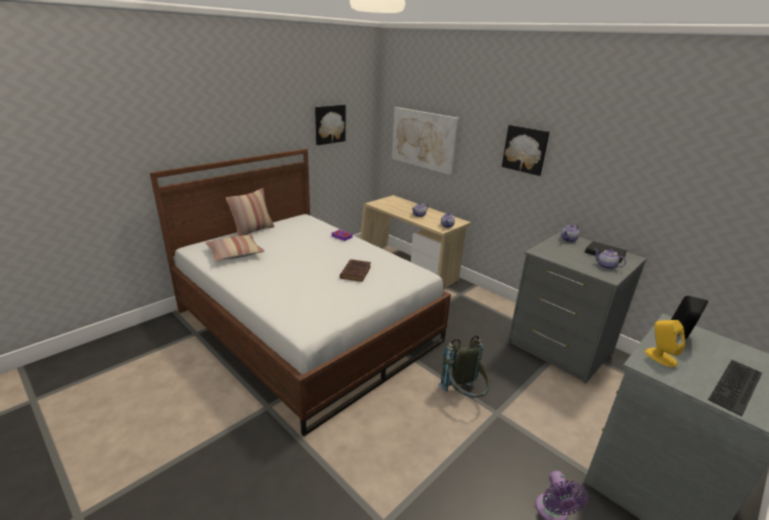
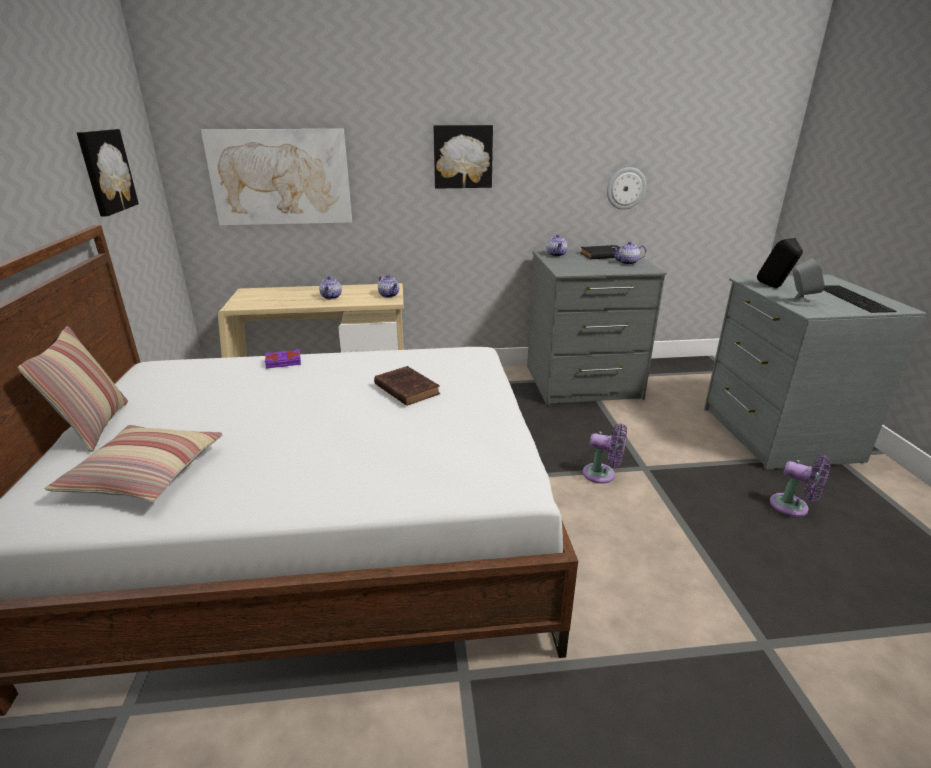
camera: 50 degrees left, 0 degrees up
grey backpack [438,335,490,398] -> purple fan [583,424,627,484]
yellow speaker [645,320,685,367] -> grey speaker [785,258,825,306]
none -> wall clock [607,167,646,210]

